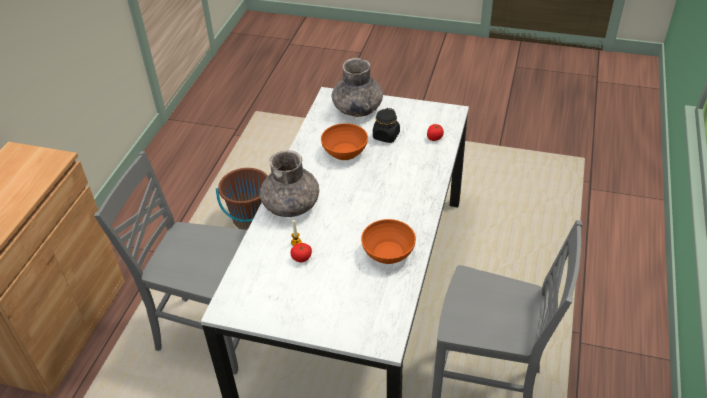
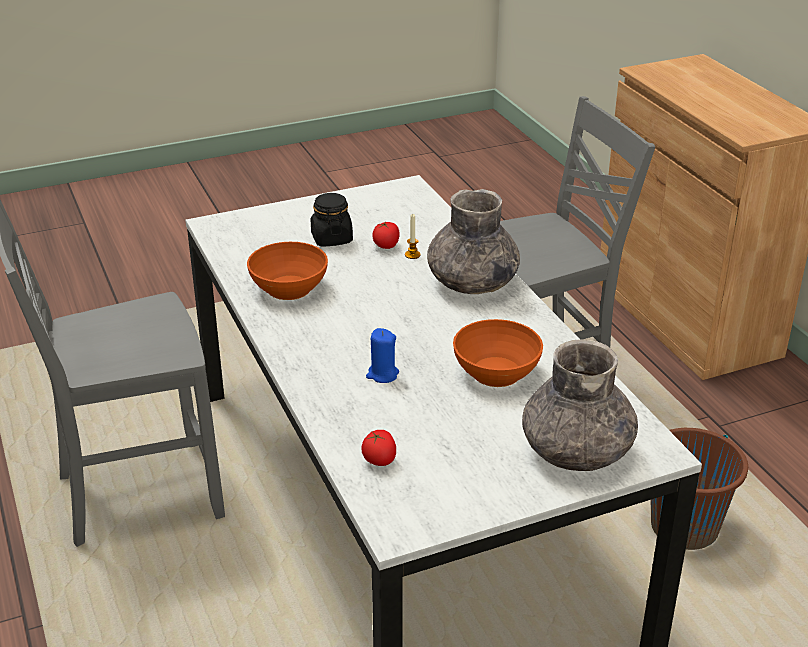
camera: 140 degrees right, 10 degrees down
black jar [373,108,400,143] -> black jar moved to [311,193,353,247]
none -> blue candle [366,328,399,383]

